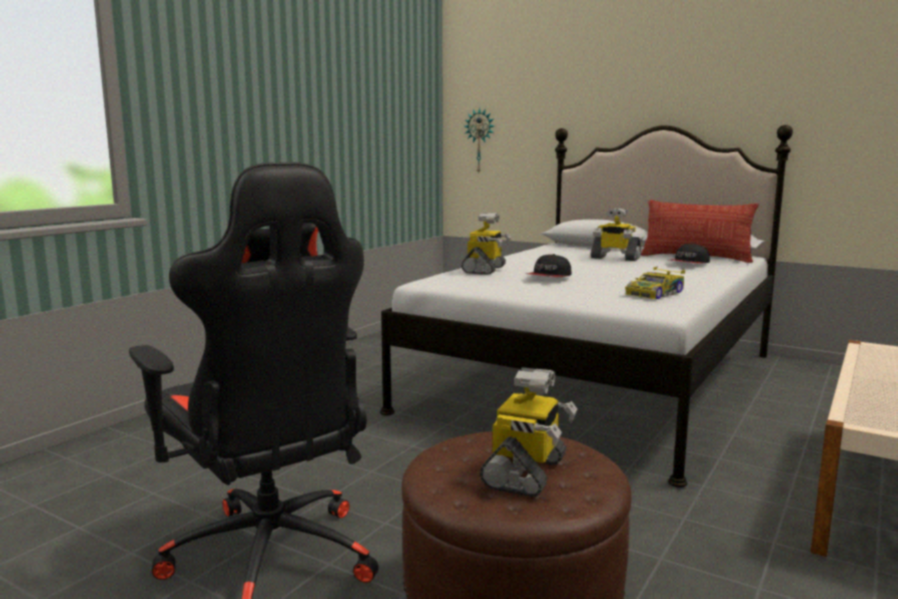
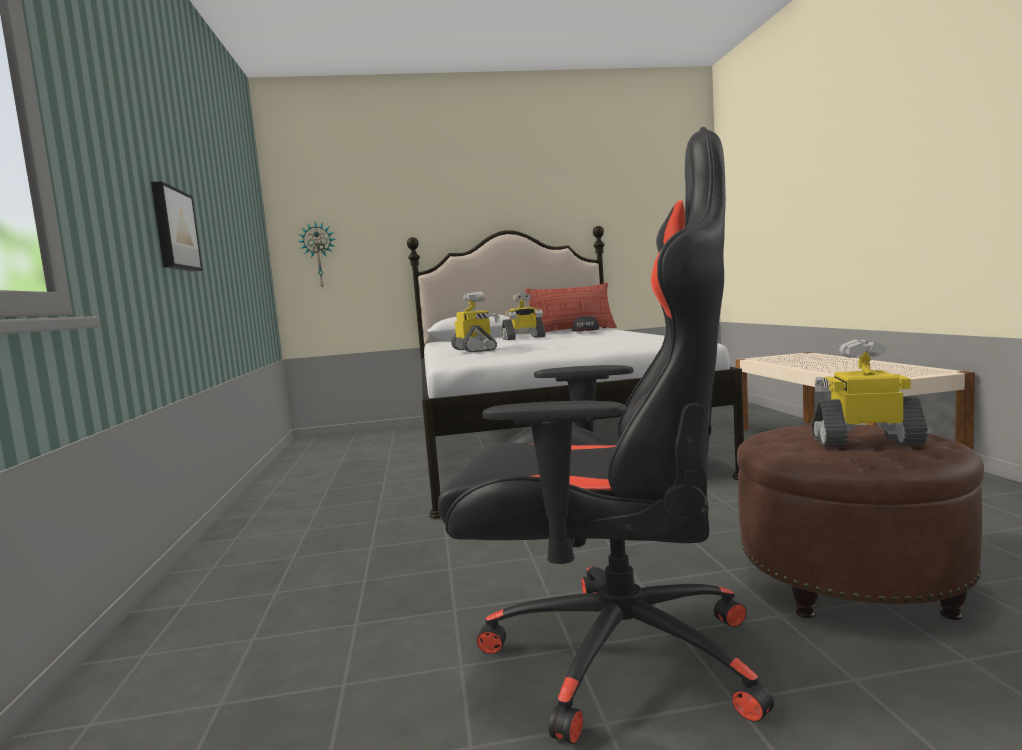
camera: 40 degrees left, 5 degrees down
toy robot [480,367,577,497] -> toy robot turned 60 degrees counterclockwise [811,339,928,446]
cap [527,254,571,277] -> none
toy car [625,267,685,299] -> none
none -> picture [151,181,203,272]

